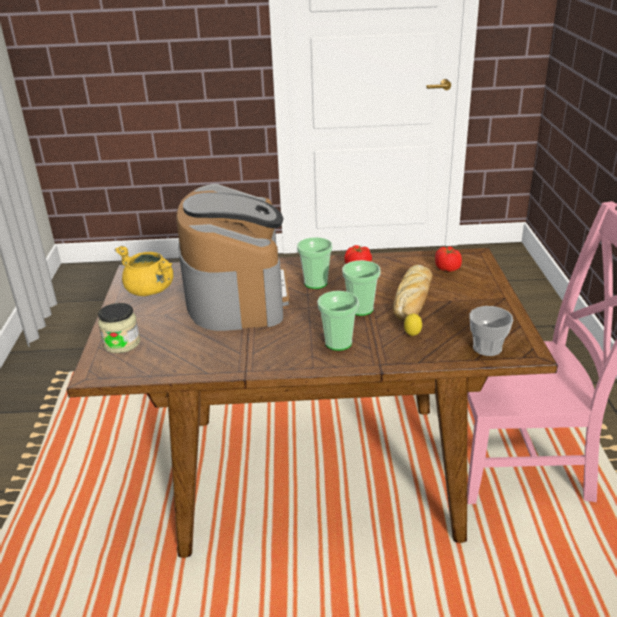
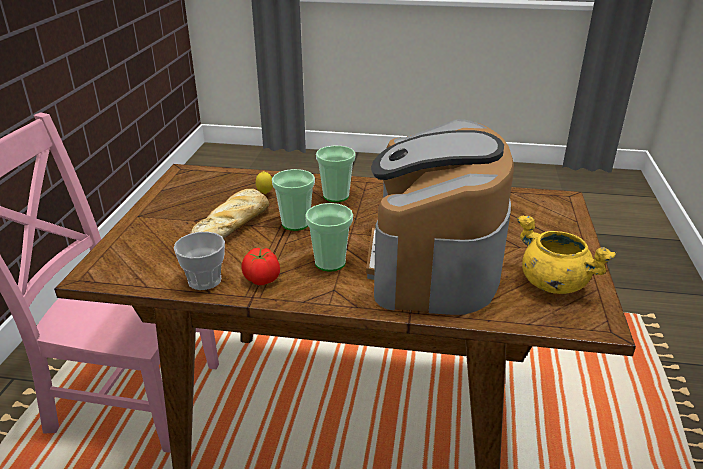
camera: 170 degrees left, 0 degrees up
jar [98,303,140,353] -> none
tomato [435,247,462,272] -> none
cup [469,306,513,356] -> cup moved to [174,232,225,290]

